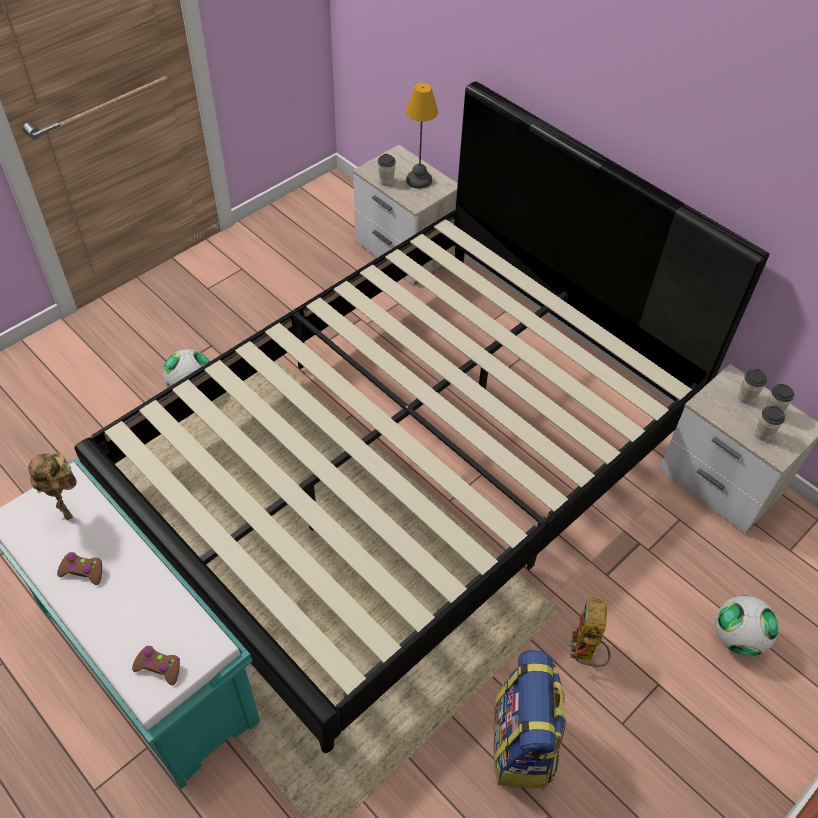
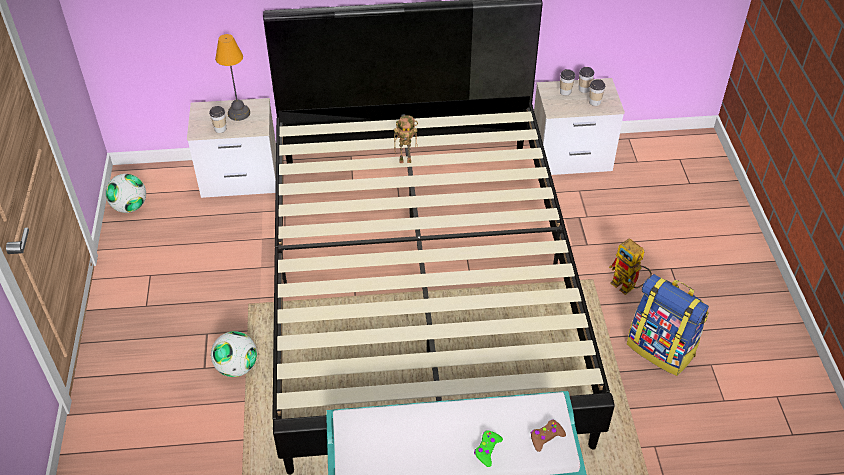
camera: 50 degrees left, 5 degrees down
toy robot [28,453,77,520] -> toy robot moved to [394,116,418,163]
brown game controller [57,552,102,585] -> none
football [715,595,779,656] -> football moved to [106,174,146,213]
none -> green game controller [474,431,503,467]

